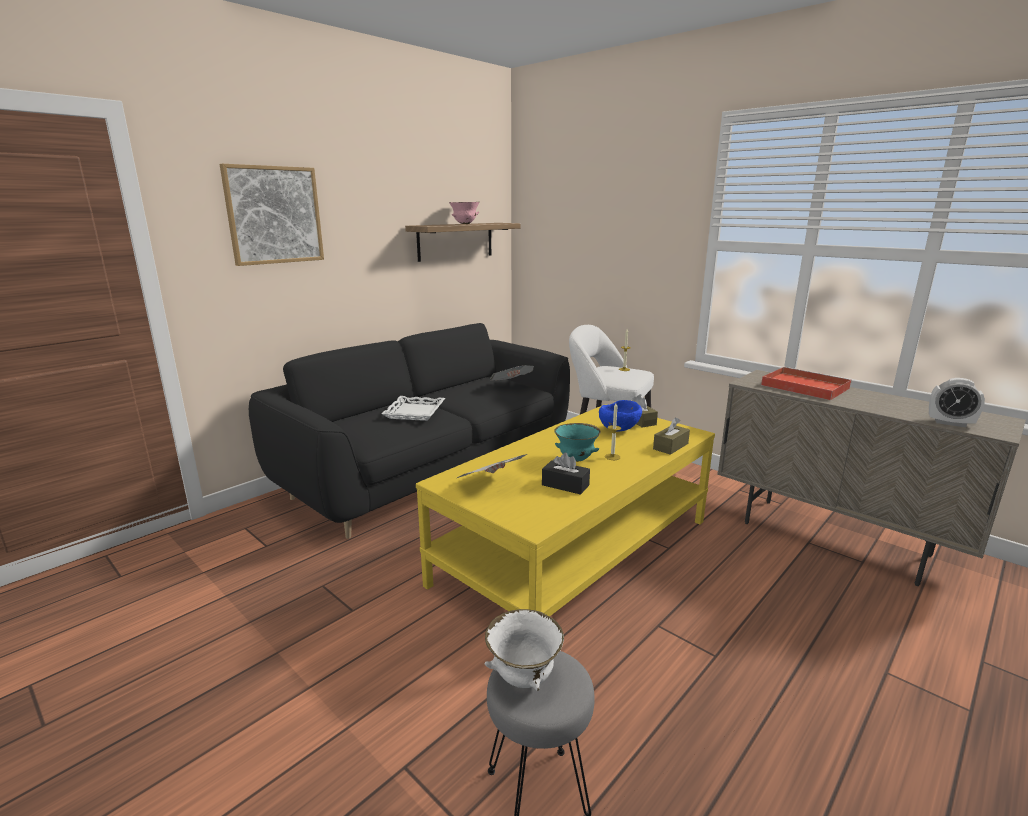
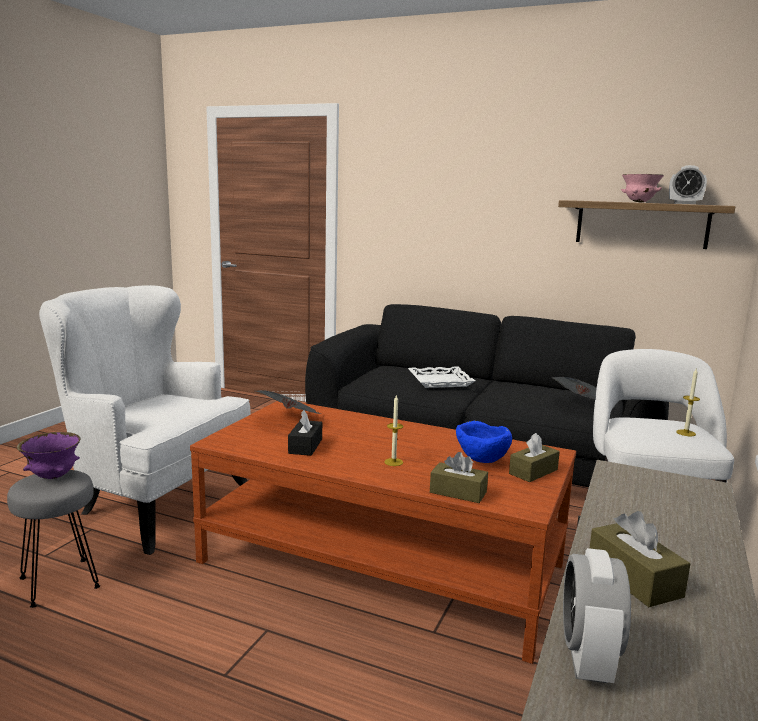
camera: 70 degrees right, 5 degrees down
picture [220,164,324,266] -> none
yellow coffee table [416,404,715,616] -> brown coffee table [190,401,576,664]
white bowl [484,609,564,691] -> purple bowl [17,432,80,479]
turquoise bowl [554,423,601,462] -> none
red tray [761,367,852,400] -> none
none -> white armchair [39,285,250,555]
none -> brown tissue box [589,511,690,607]
none -> alarm clock [669,165,707,204]

